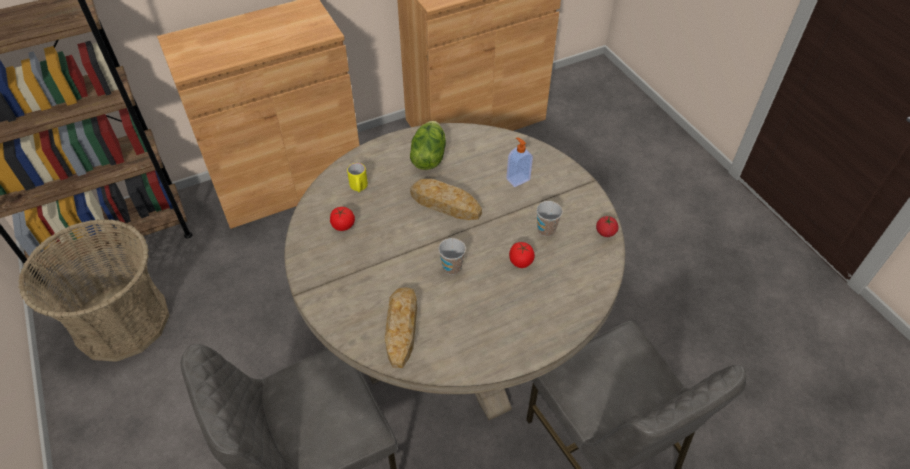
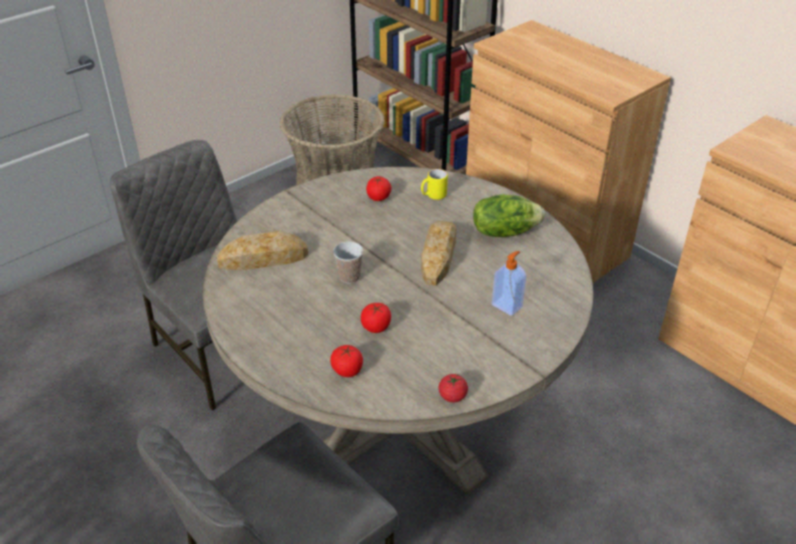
camera: 75 degrees right, 10 degrees down
cup [536,201,563,236] -> none
none -> tomato [330,344,363,377]

